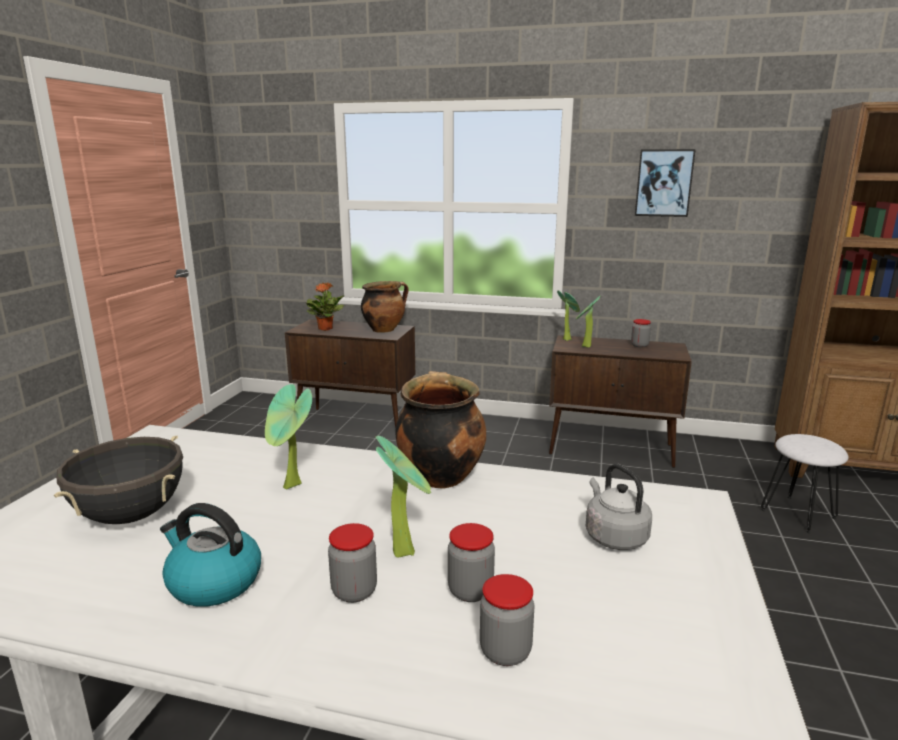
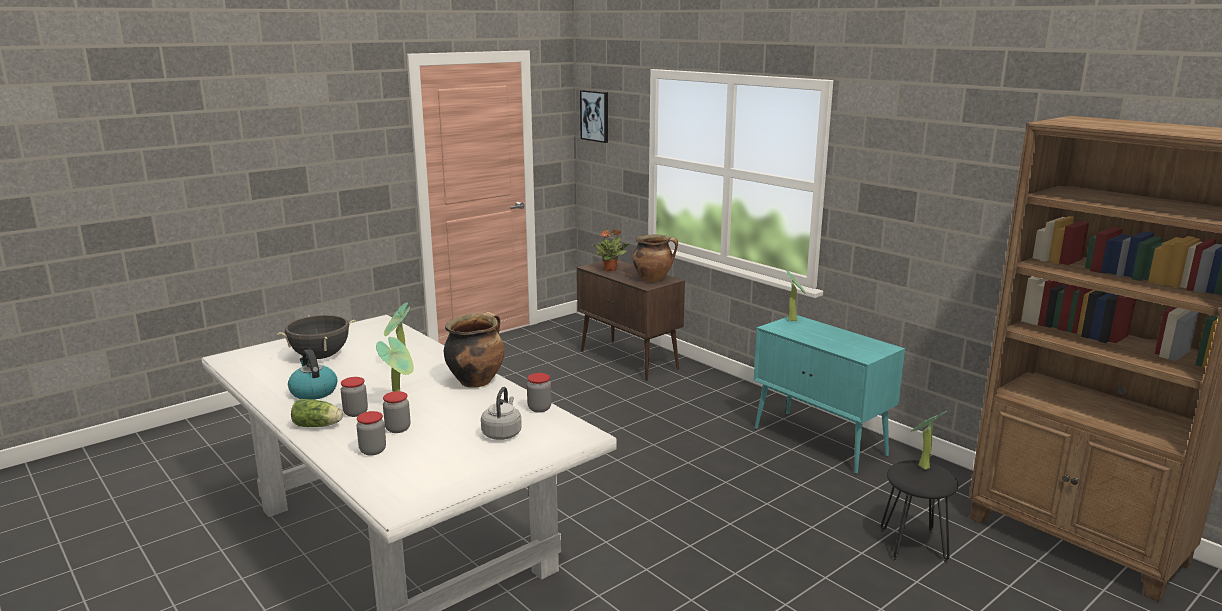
camera: 35 degrees right, 0 degrees up
brown cabinet [549,335,692,468] -> turquoise cabinet [754,315,905,474]
potted plant [576,296,601,348] -> potted plant moved to [910,411,947,470]
jar [631,319,651,347] -> jar moved to [527,373,552,413]
picture [635,149,696,217] -> picture moved to [580,90,608,143]
white stool [761,434,849,533] -> black stool [880,460,958,563]
none -> lettuce [291,399,343,427]

